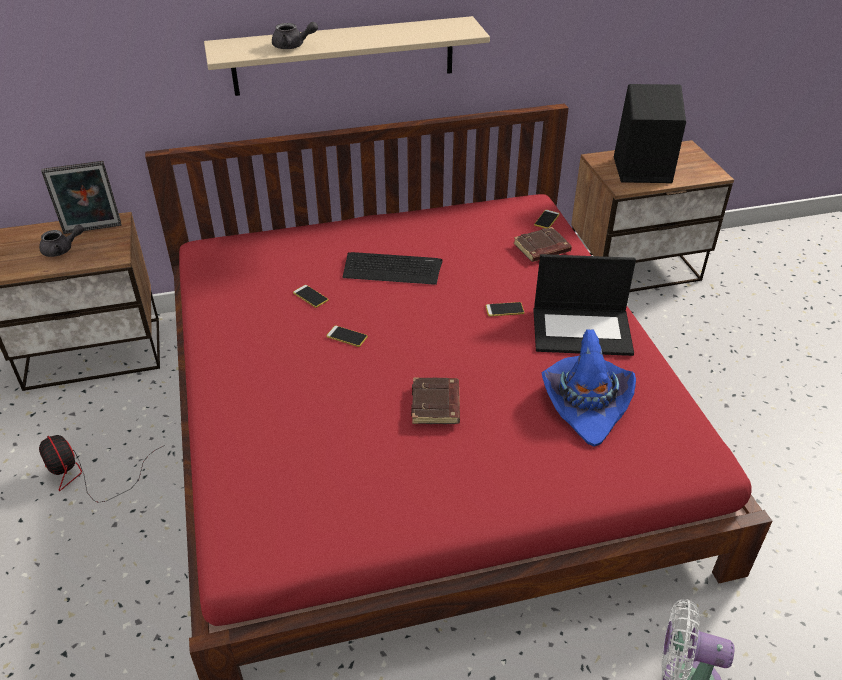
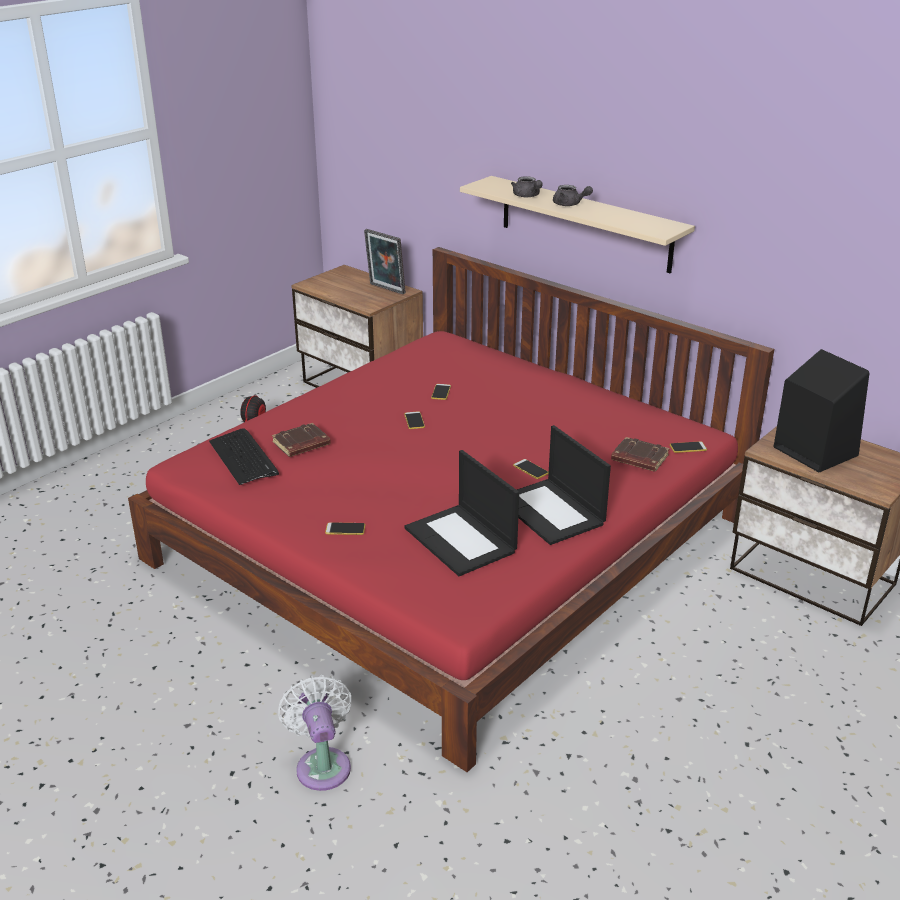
camera: 55 degrees right, 10 degrees down
grey teapot [39,225,84,257] -> grey teapot moved to [553,185,593,206]
keyboard [343,252,443,285] -> keyboard moved to [209,429,279,485]
brown book [411,377,460,424] -> brown book moved to [272,423,331,457]
blue hat [541,329,636,447] -> laptop [405,450,519,576]
none -> phone [325,522,366,535]

